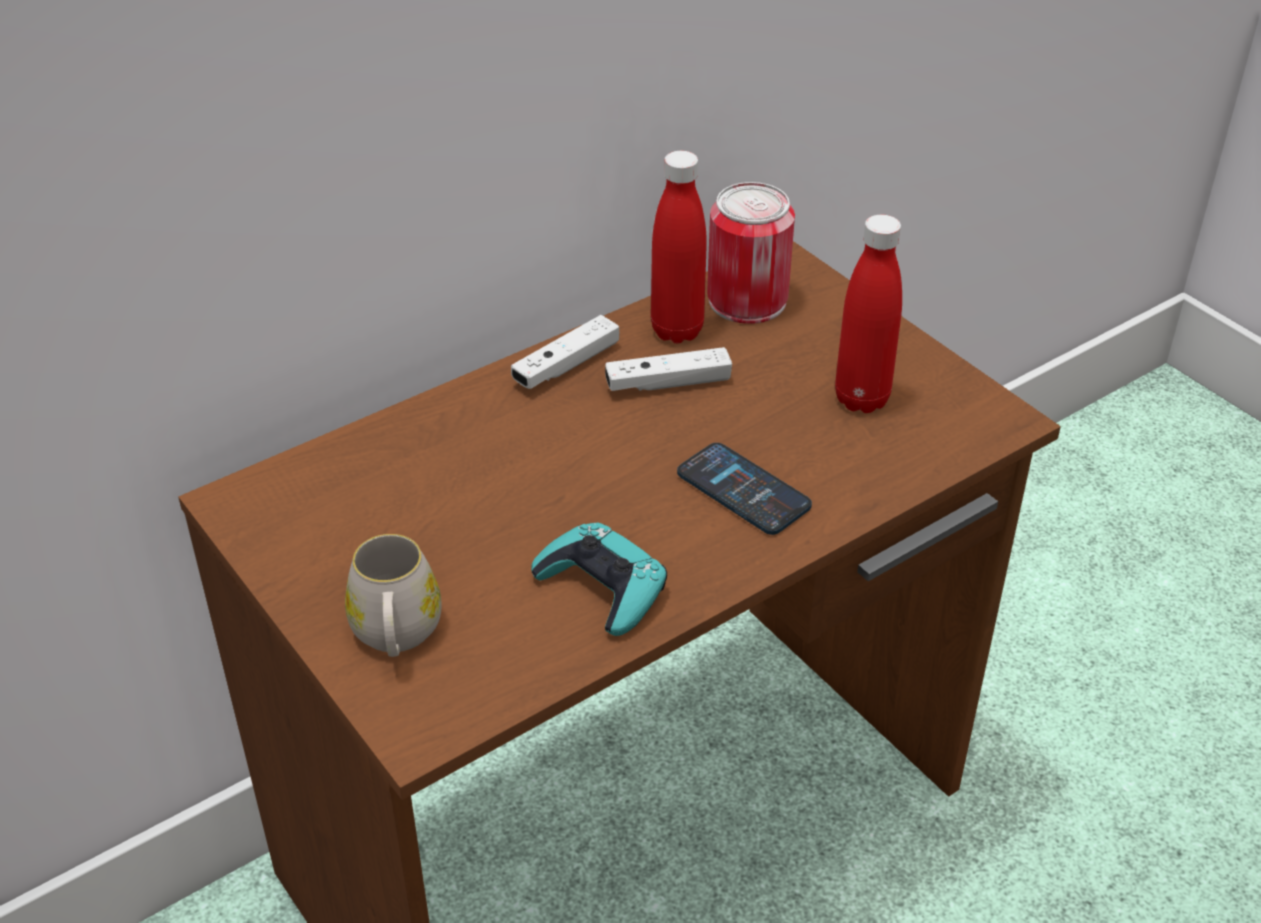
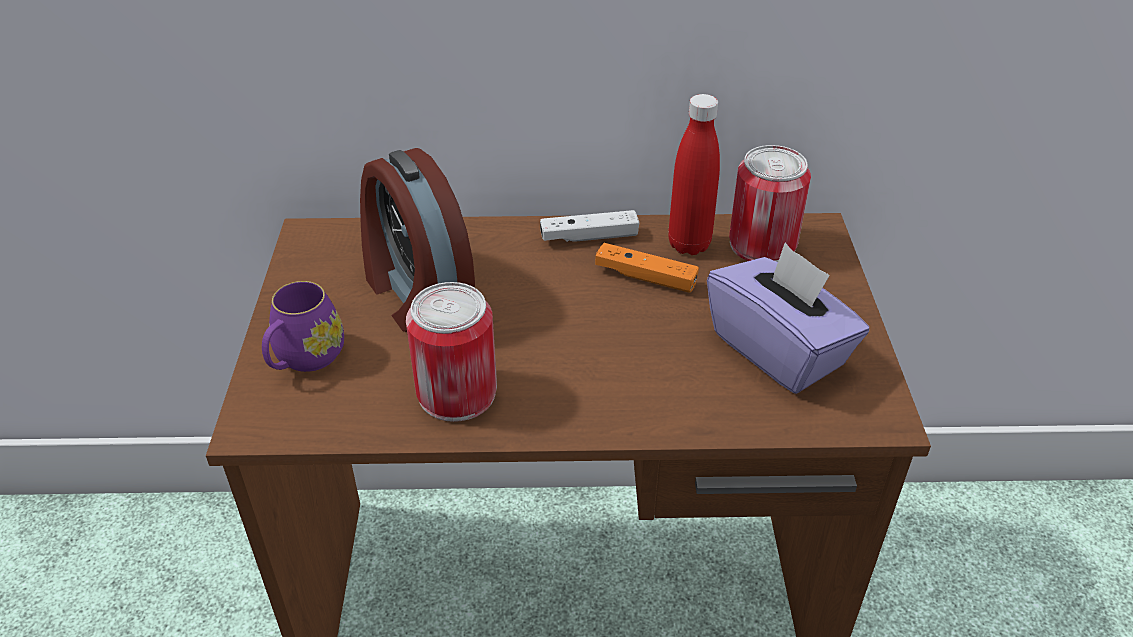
camera: 35 degrees right, 0 degrees up
white mug [345,534,441,657] -> purple mug [262,281,344,372]
turquoise game controller [531,523,667,636] -> can [406,282,497,422]
white game controller [605,347,732,391] -> orange game controller [595,243,699,293]
phone [677,443,812,535] -> none
red bottle [835,215,902,413] -> purple tissue box [707,243,869,394]
none -> alarm clock [360,148,475,332]

